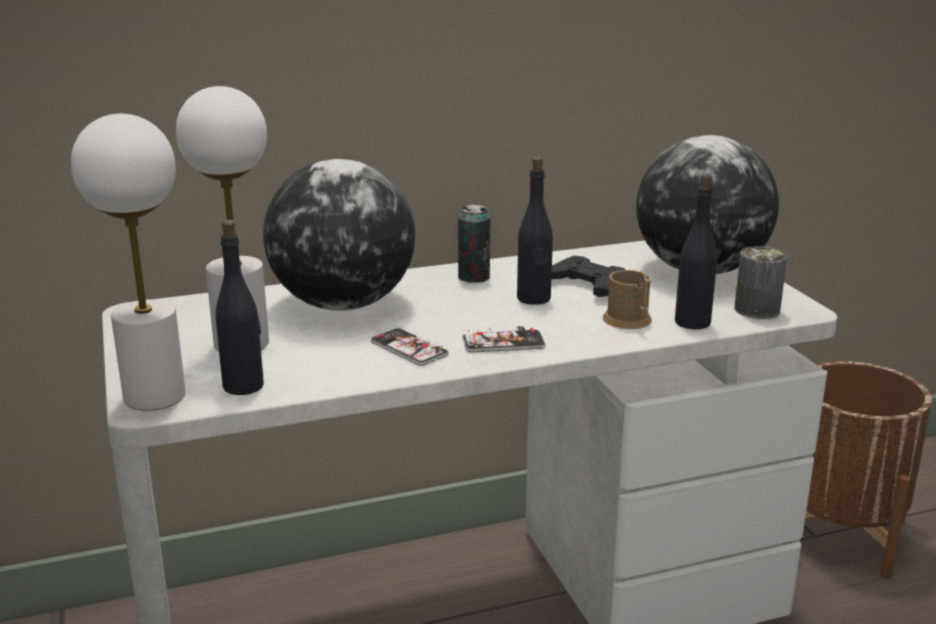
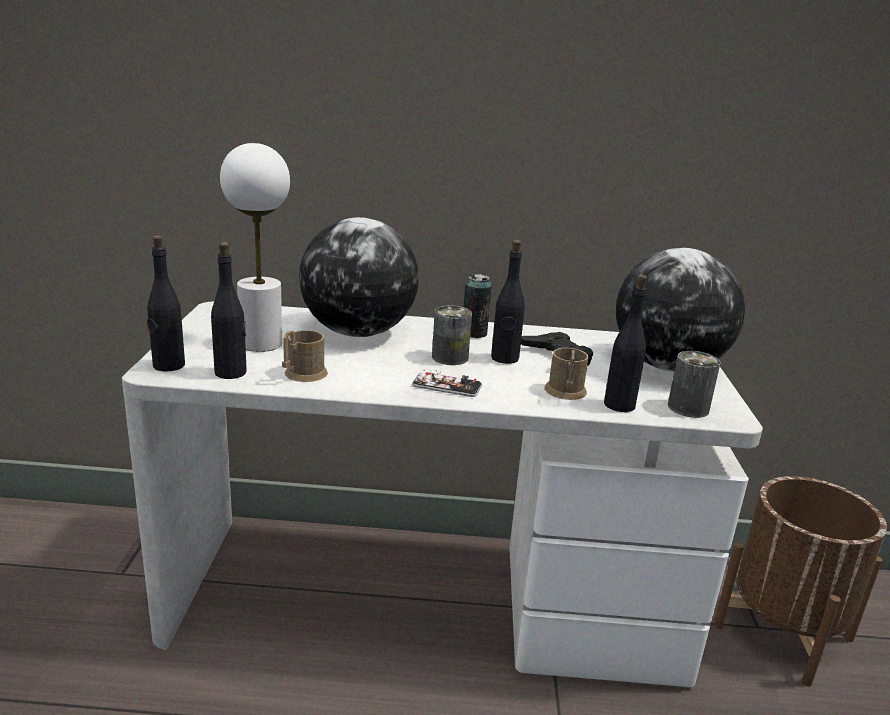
camera: 20 degrees right, 0 degrees up
white table lamp [71,114,186,411] -> black bottle [147,235,185,372]
phone [370,327,449,366] -> none
none -> brown mug [282,330,328,382]
none -> can [432,305,472,365]

